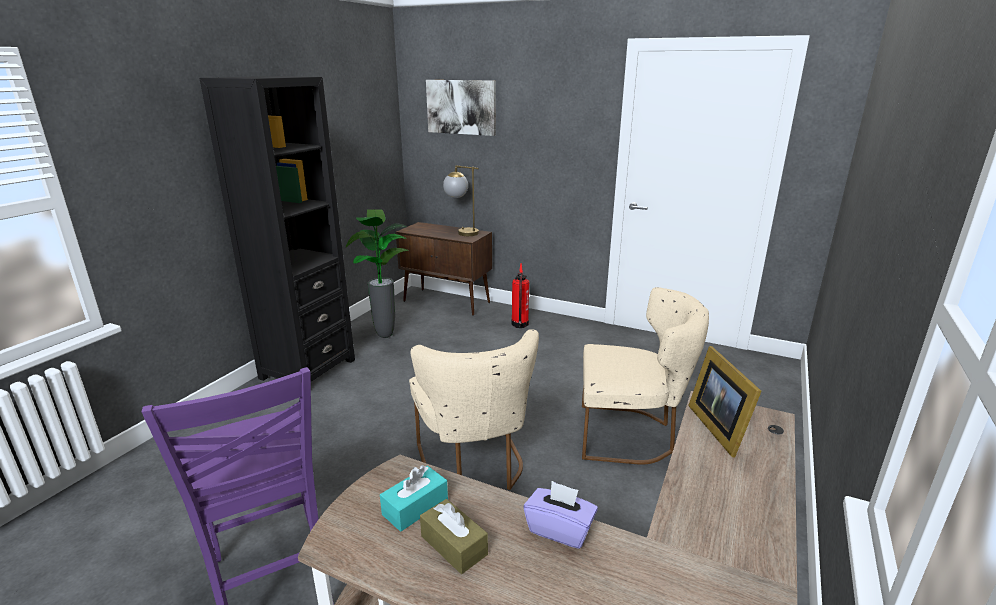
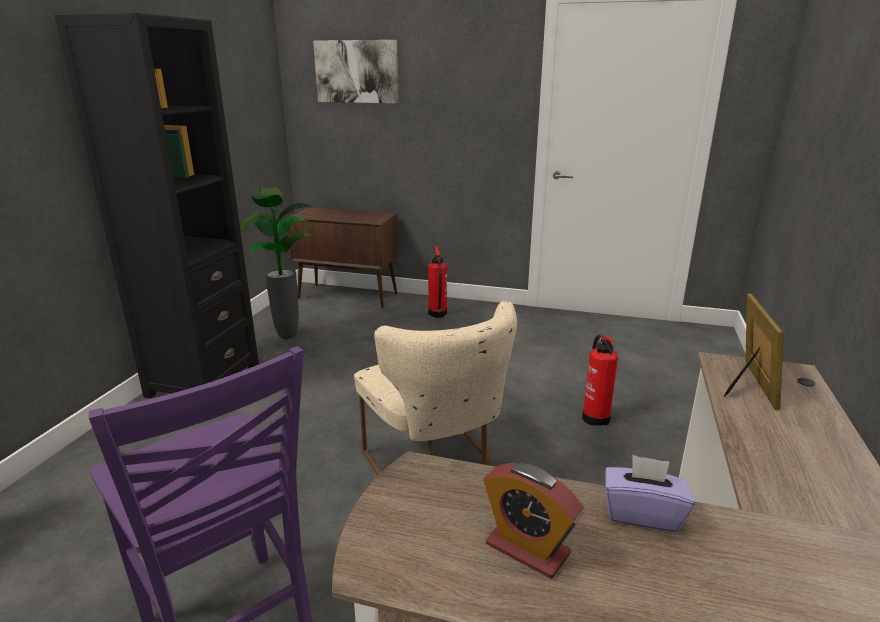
camera: 10 degrees left, 0 degrees up
turquoise tissue box [380,465,448,532] -> none
brown tissue box [420,499,488,574] -> alarm clock [483,463,584,579]
table lamp [443,165,479,236] -> none
beige chair [582,287,709,465] -> fire extinguisher [582,335,618,426]
picture frame [688,346,761,457] -> picture frame turned 150 degrees counterclockwise [724,293,784,410]

